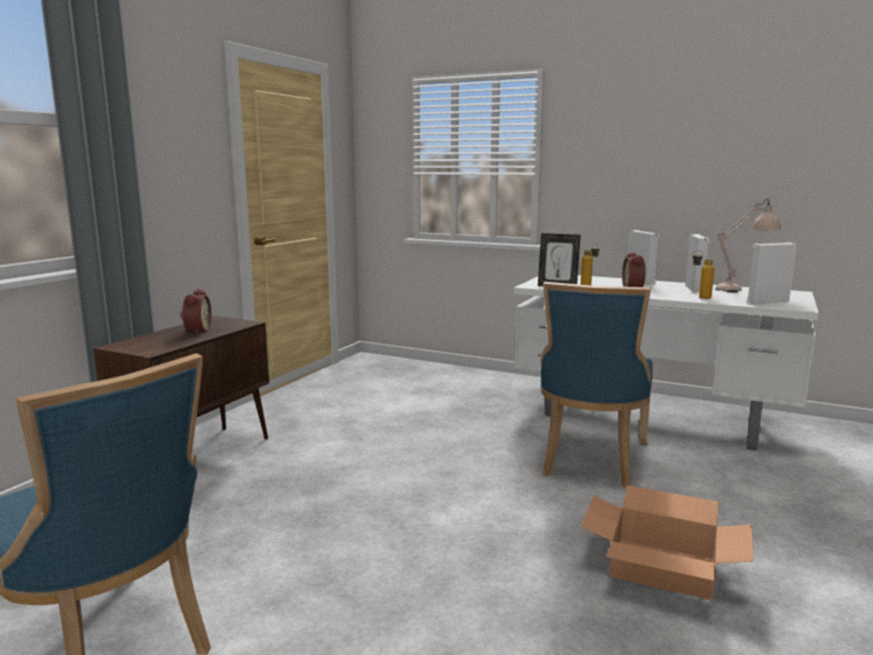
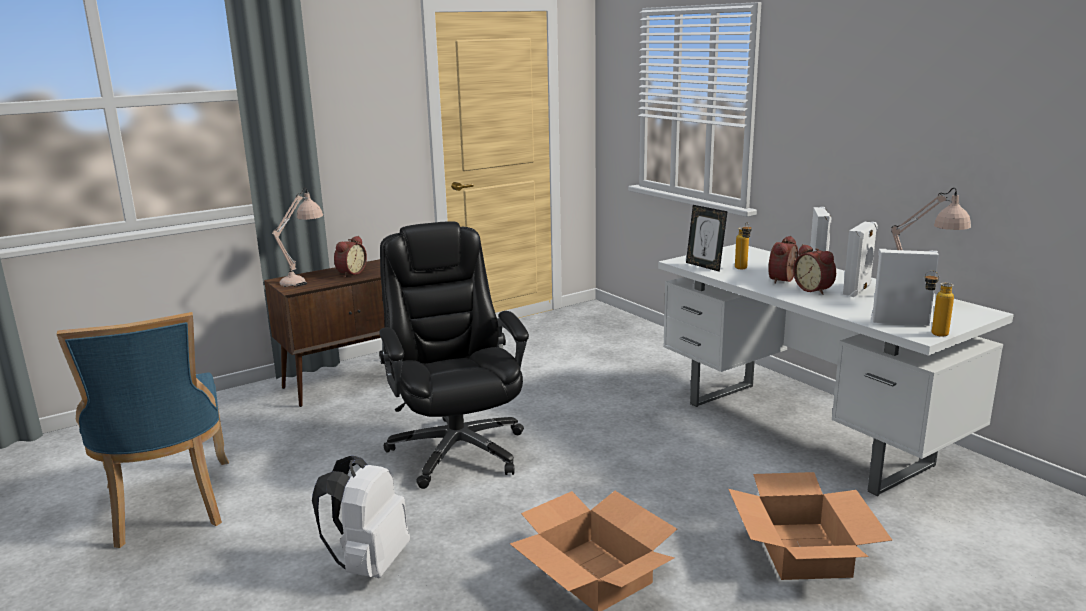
camera: 30 degrees right, 5 degrees up
blue chair [540,282,653,488] -> none
bottle [692,250,714,299] -> bottle moved to [925,270,954,337]
none -> beige table lamp [272,187,323,287]
none -> white backpack [312,456,410,578]
none -> black office chair [379,222,529,489]
none -> cardboard box [729,472,893,580]
none -> alarm clock [793,244,836,295]

